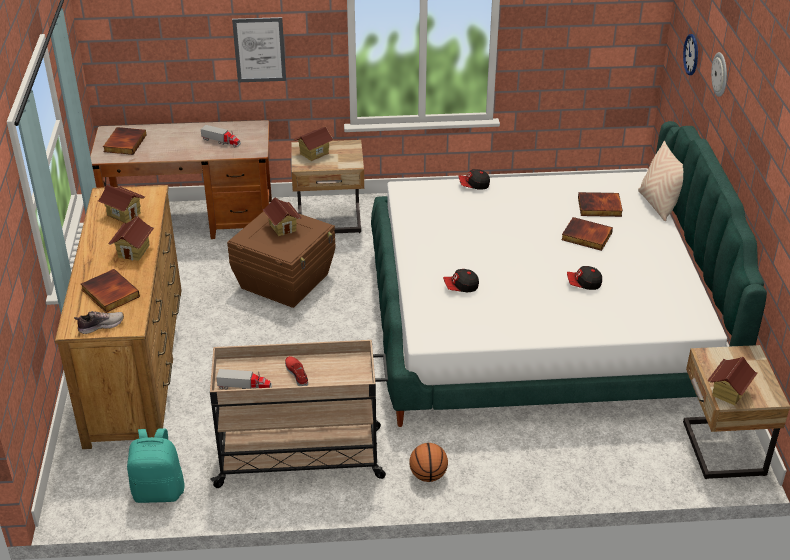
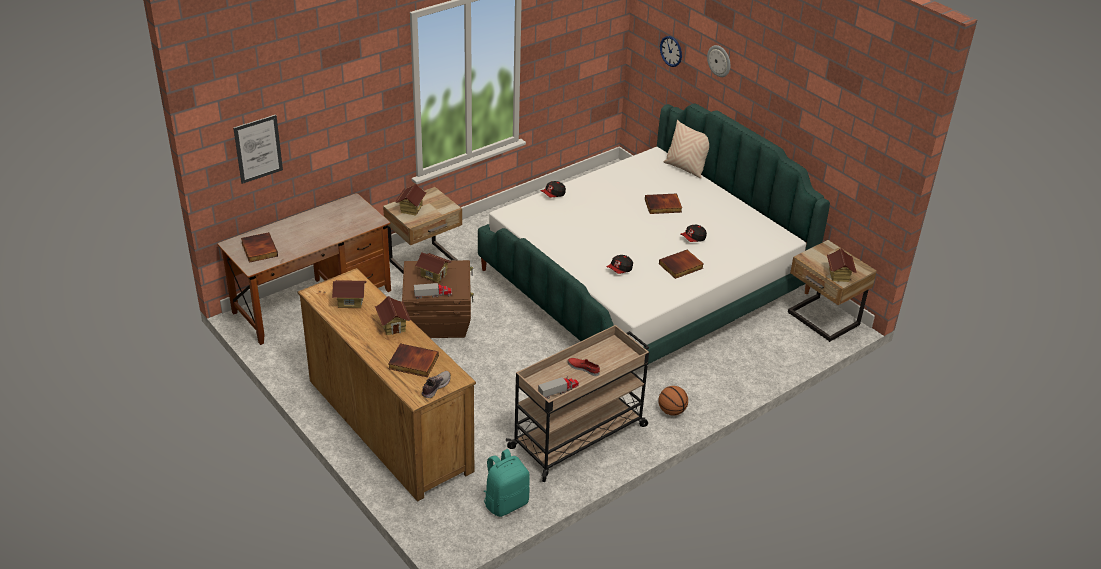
camera: 35 degrees left, 0 degrees up
toy truck [201,125,241,147] -> toy truck moved to [414,283,452,299]
picture [232,17,286,82] -> picture moved to [233,115,283,184]
book [578,192,623,217] -> book moved to [659,250,704,279]

